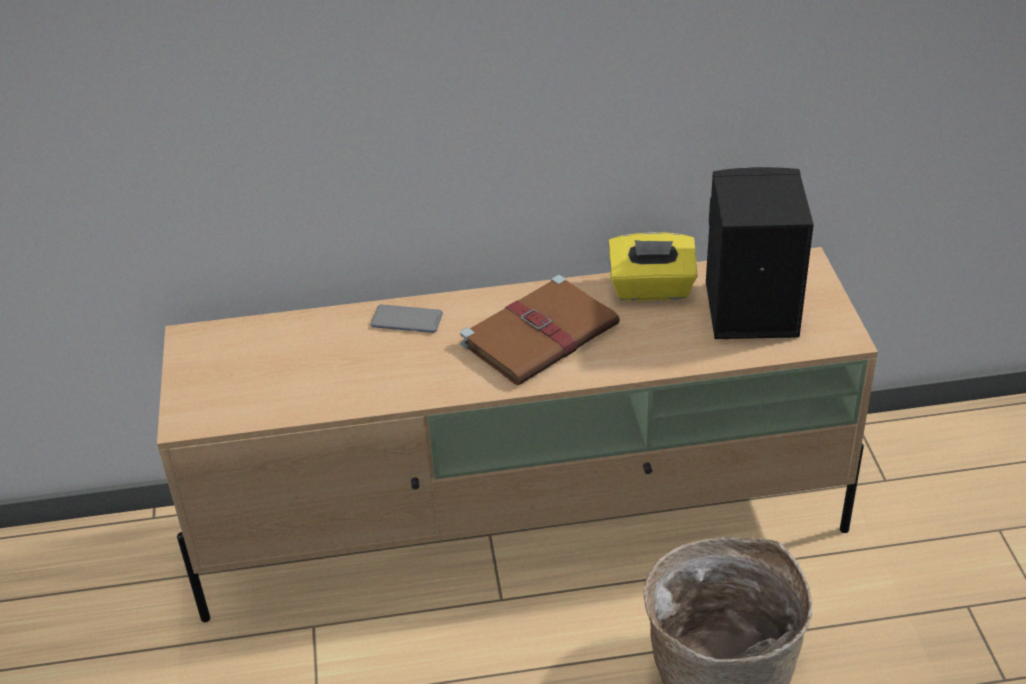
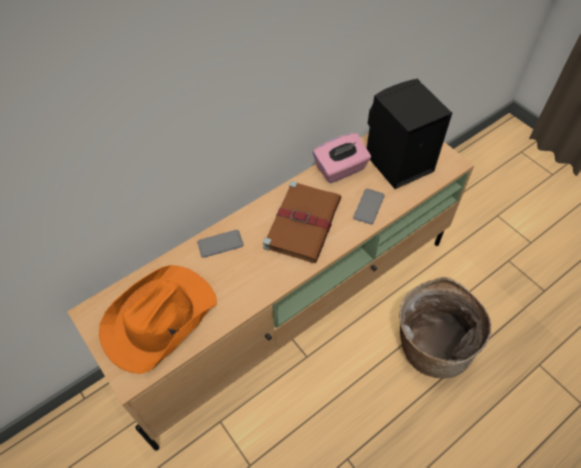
camera: 30 degrees left, 15 degrees up
yellow tissue box [608,232,698,301] -> pink tissue box [313,133,371,183]
none -> orange hat [99,265,217,374]
none -> phone [353,189,384,225]

